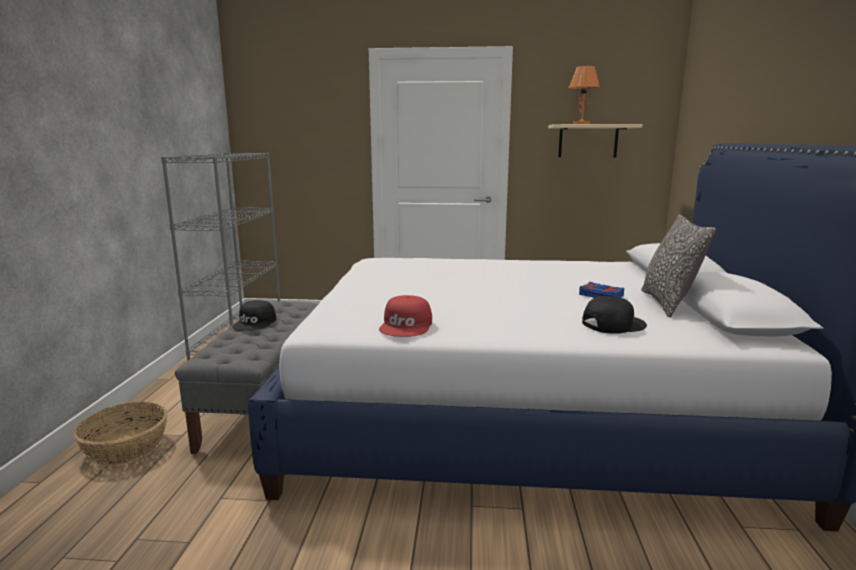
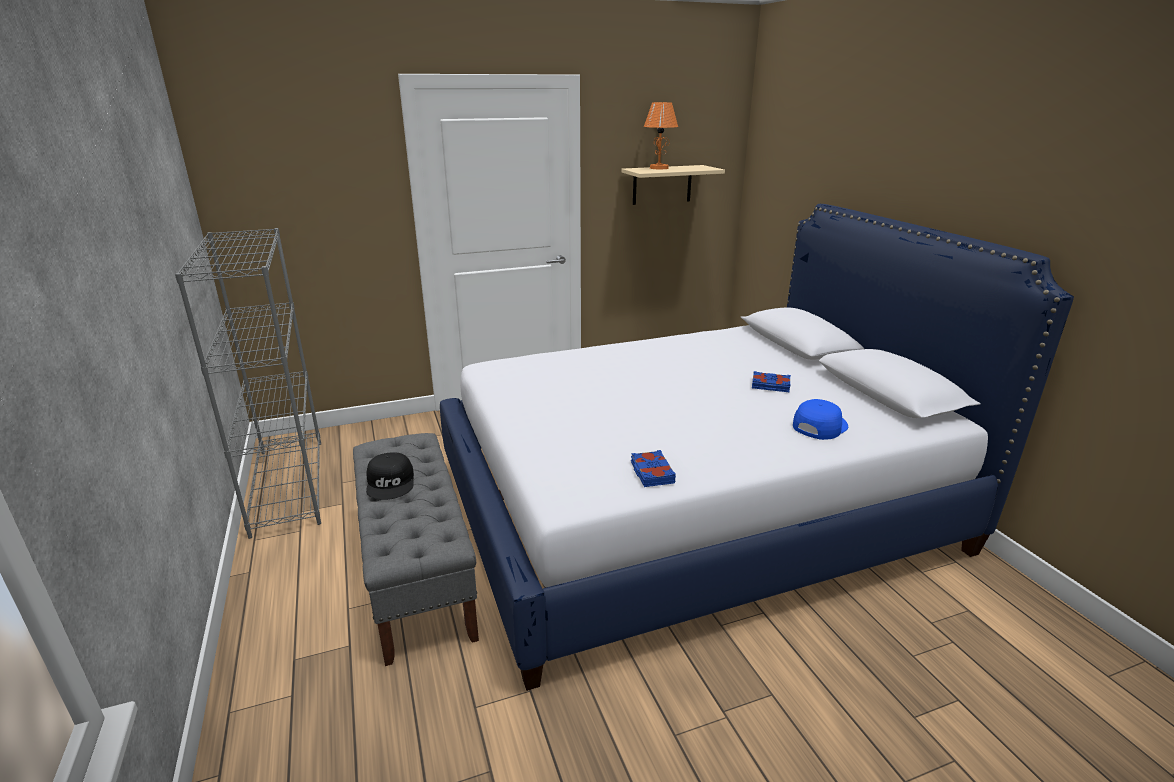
camera: 25 degrees left, 10 degrees up
basket [73,402,168,465] -> none
red cap [379,295,432,337] -> blue book [631,450,676,487]
black cap [582,296,647,334] -> blue cap [793,399,848,440]
pillow [641,214,716,317] -> none

